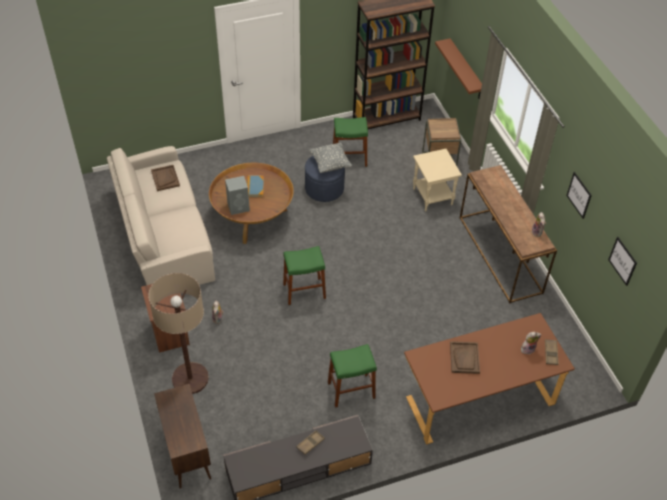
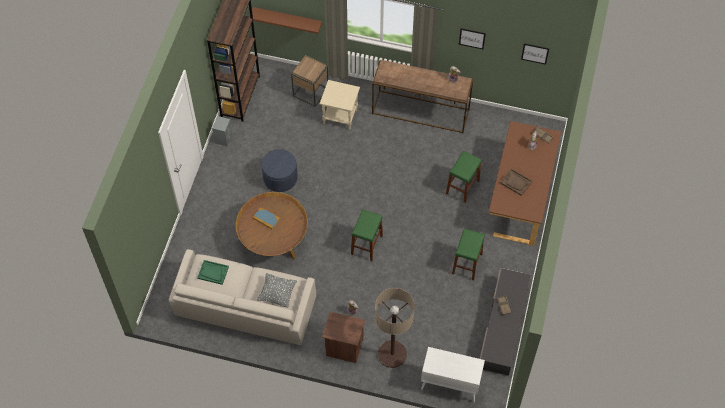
camera: 55 degrees left, 10 degrees up
brown tray [151,165,180,191] -> green tray [197,260,229,285]
brown cabinet [154,384,211,489] -> white cabinet [421,347,485,402]
grey speaker [225,176,250,215] -> grey speaker moved to [212,116,233,147]
grey pillow [310,142,352,173] -> grey pillow moved to [257,273,297,308]
green stool [333,117,368,167] -> green stool moved to [446,151,482,203]

